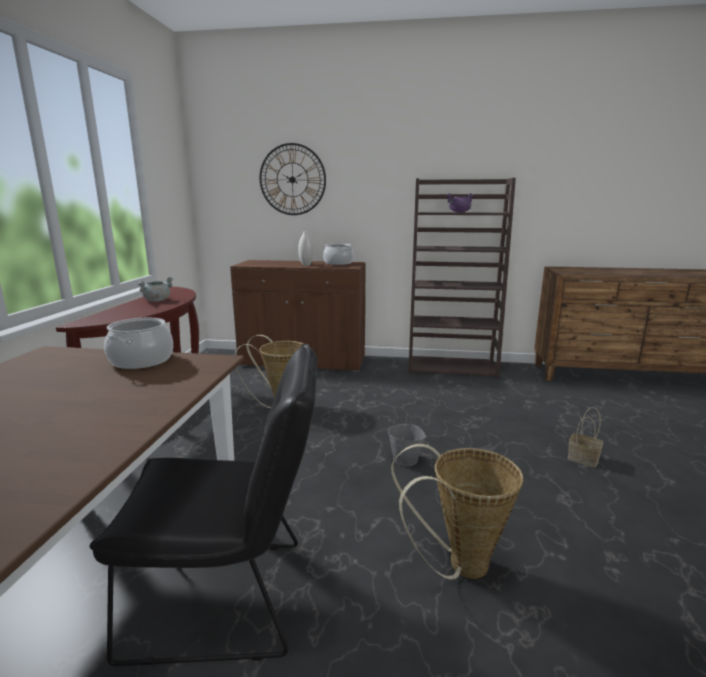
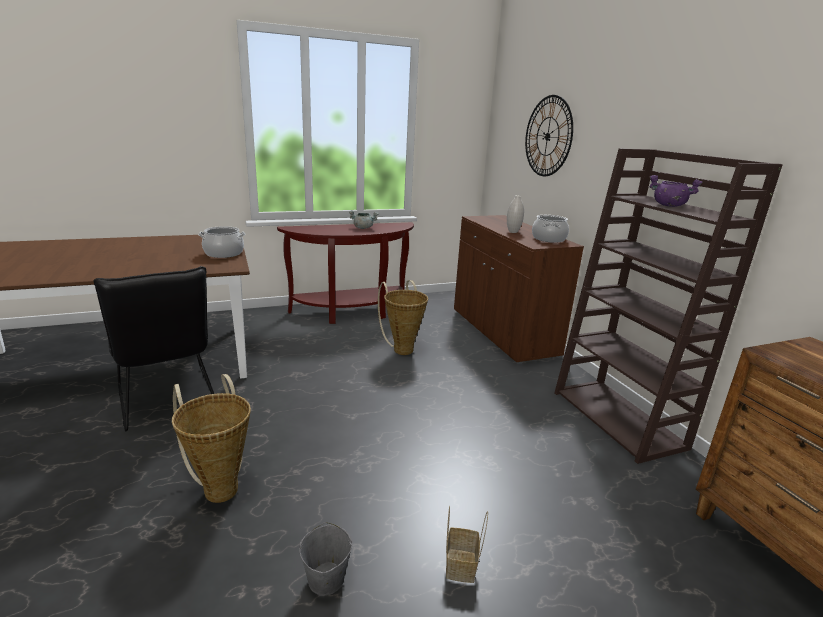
camera: 60 degrees right, 5 degrees up
grey bucket [388,413,426,466] -> grey bucket moved to [299,522,352,596]

